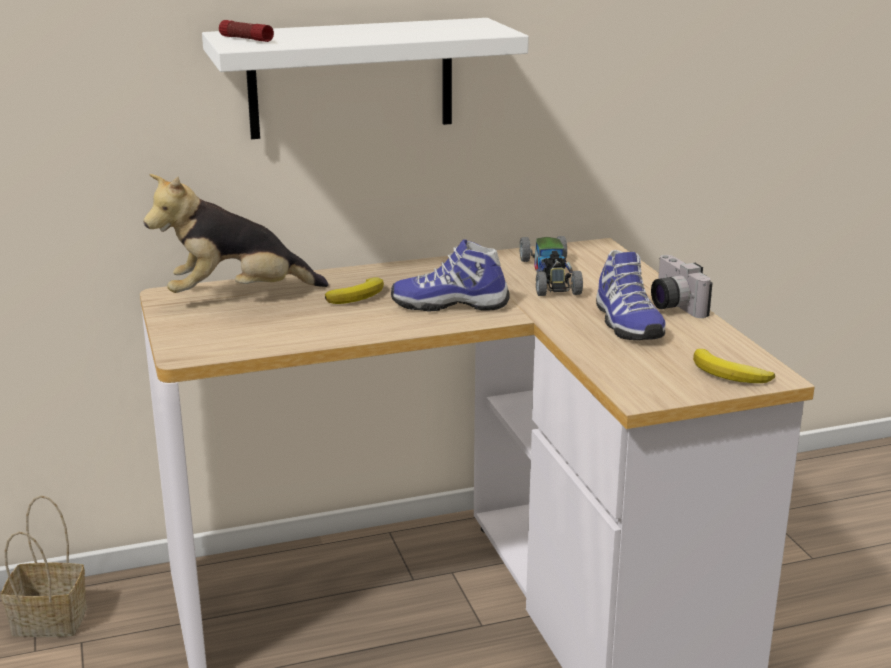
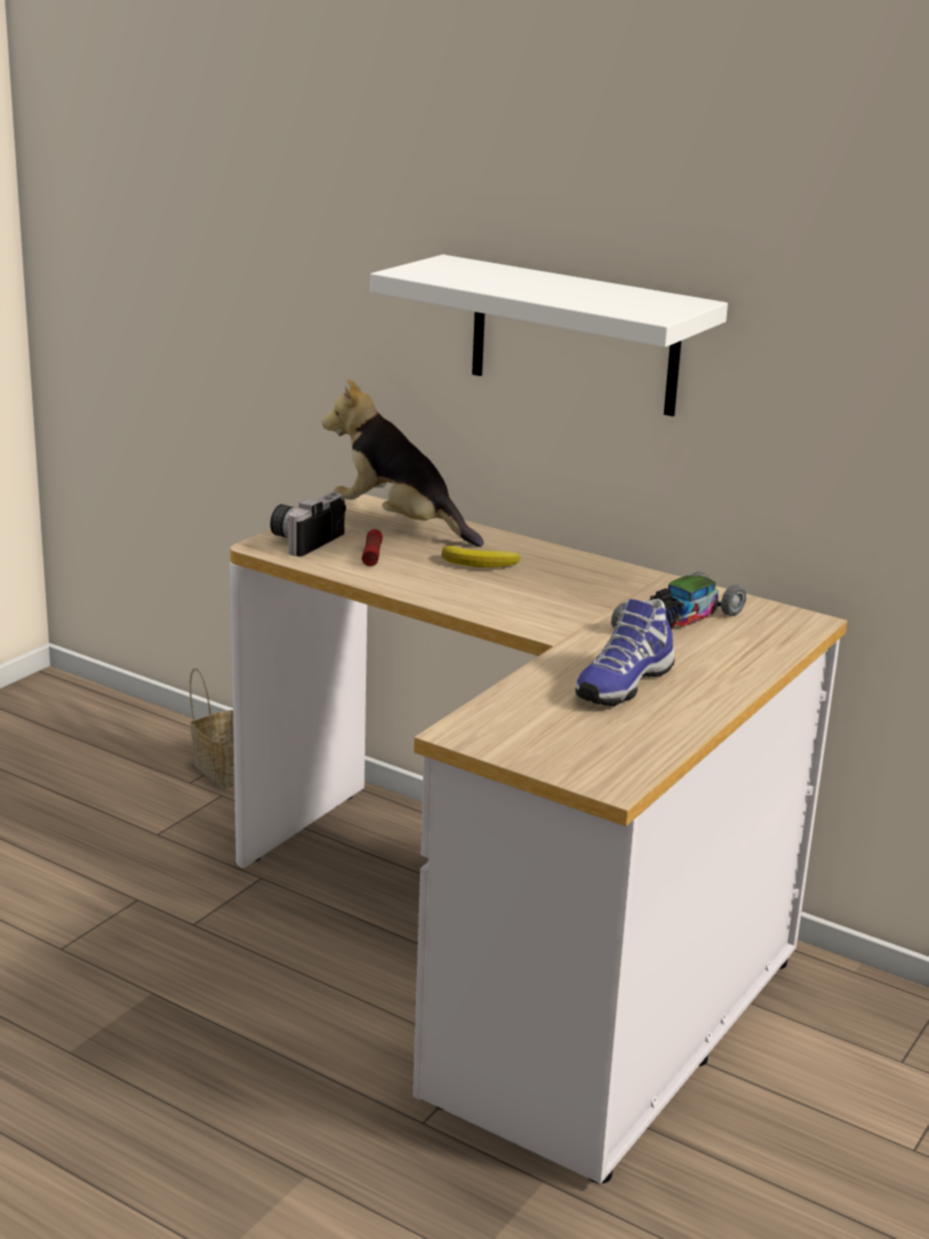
camera: 50 degrees right, 0 degrees up
flashlight [219,20,274,42] -> flashlight moved to [362,529,383,566]
shoe [391,239,510,311] -> none
camera [651,255,713,318] -> camera moved to [270,492,346,557]
banana [693,349,775,383] -> none

